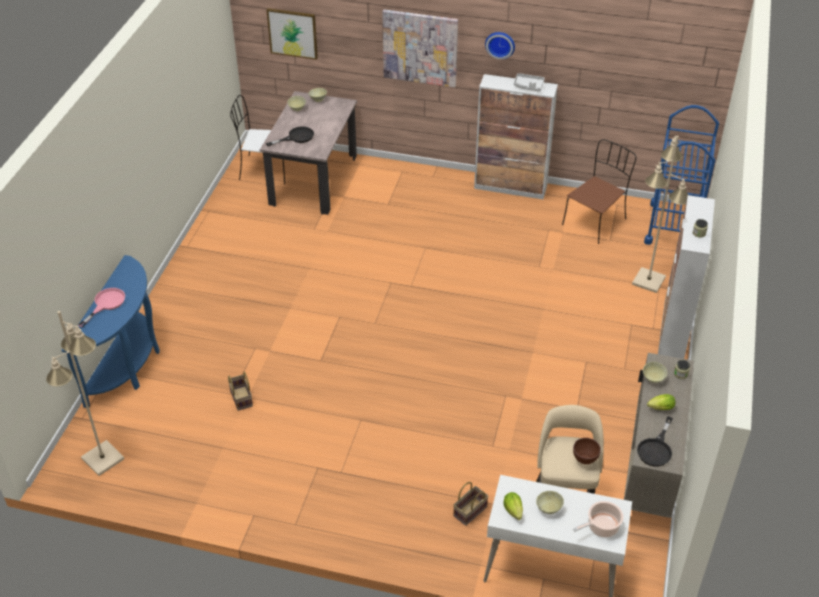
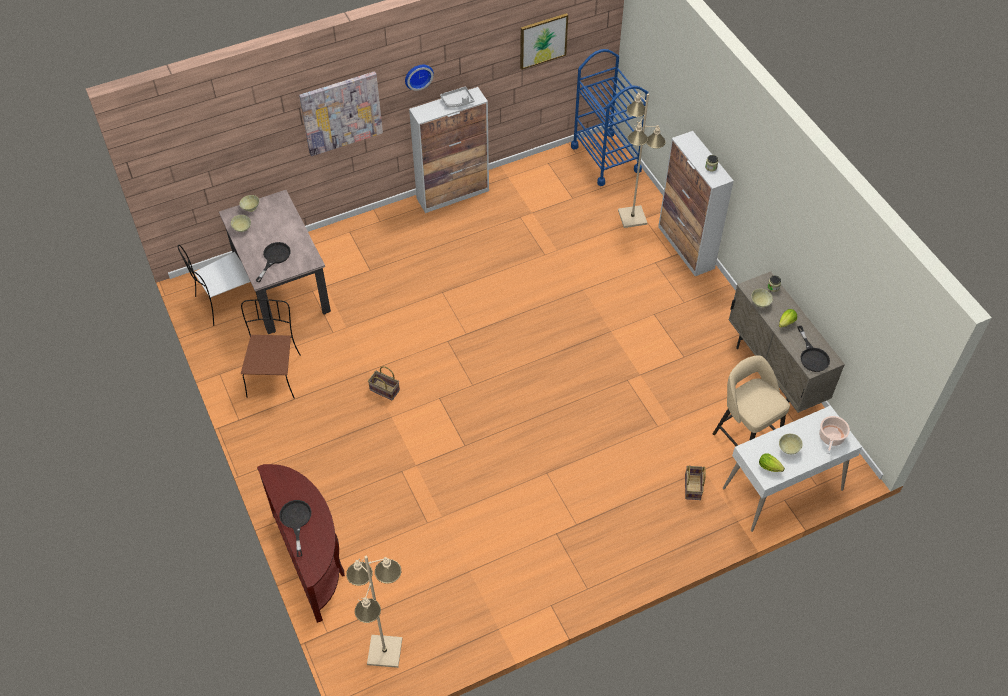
camera: 40 degrees left, 10 degrees up
blue console table [62,255,160,408] -> brown console table [257,464,345,623]
pink frying pan [78,288,125,327] -> black frying pan [279,500,311,557]
basket [228,371,253,411] -> basket moved to [368,366,400,401]
picture [267,8,318,60] -> picture moved to [520,13,568,70]
brown chair [562,139,636,244] -> brown chair moved to [241,299,301,399]
brown bowl [573,438,601,464] -> none

